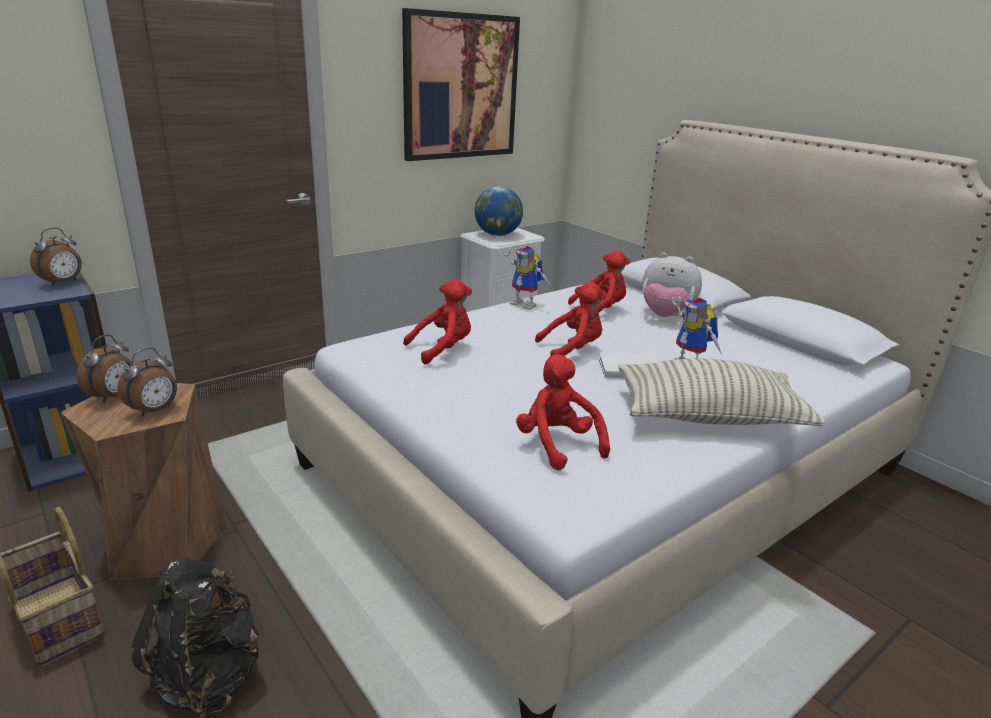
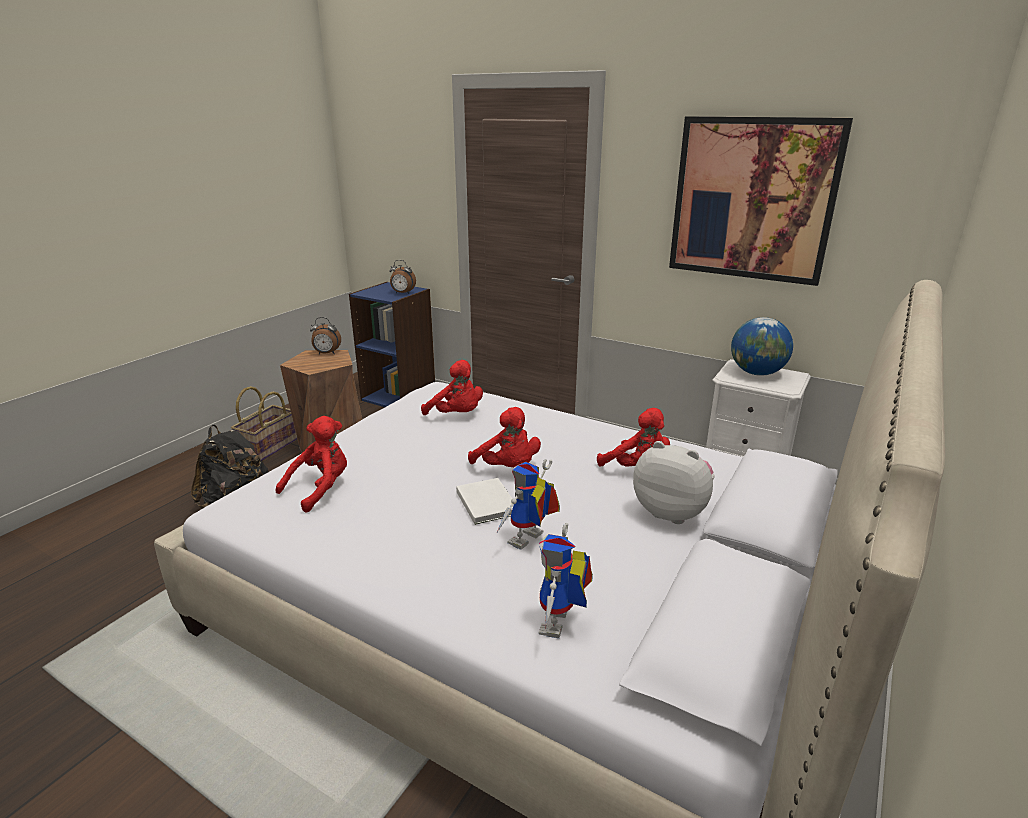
camera: 70 degrees right, 0 degrees up
alarm clock [117,348,177,417] -> none
toy robot [502,246,552,310] -> toy robot moved to [539,523,593,638]
pillow [618,358,825,427] -> none
plush toy [642,253,702,317] -> plush toy turned 120 degrees clockwise [633,441,715,524]

